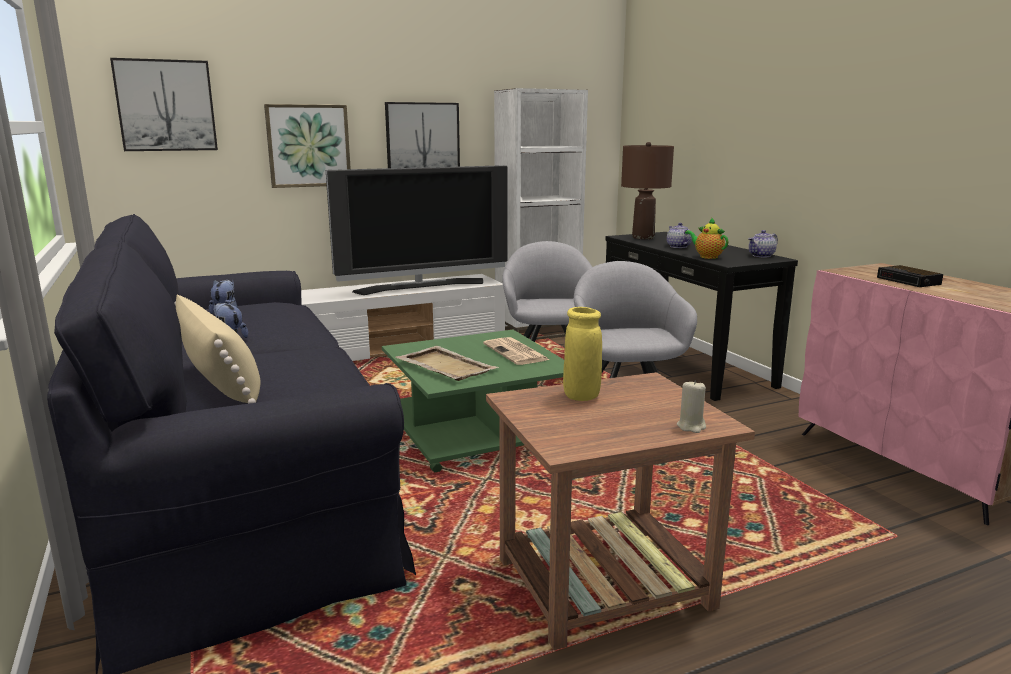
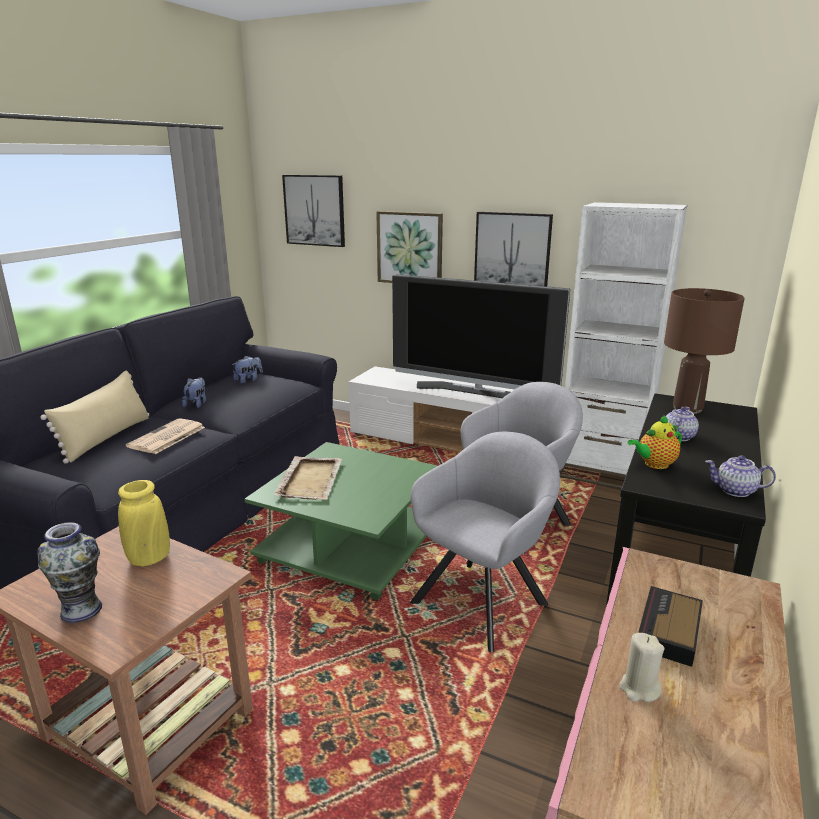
camera: 50 degrees right, 5 degrees up
newspaper [483,337,549,365] -> newspaper moved to [126,418,205,454]
beige candle [677,380,706,433] -> beige candle moved to [619,633,664,702]
teapot [685,218,729,259] -> teapot turned 120 degrees counterclockwise [628,414,682,469]
none -> vase [37,522,102,623]

